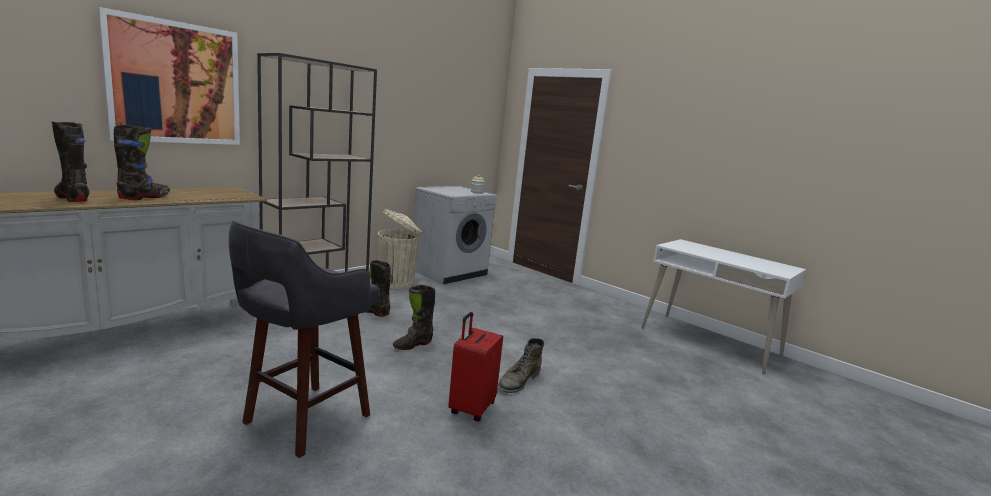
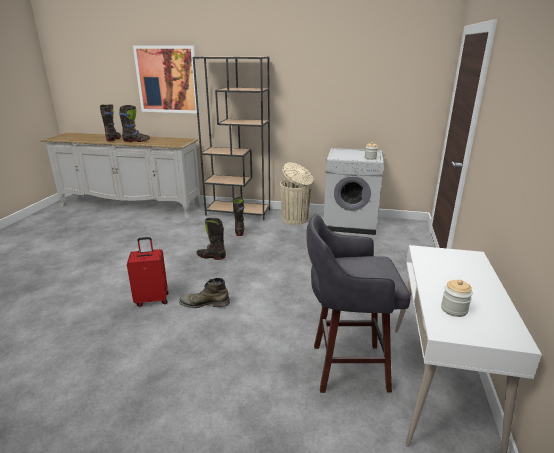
camera: 60 degrees right, 10 degrees up
grey stool [229,221,380,458] -> grey stool moved to [306,214,411,393]
none -> jar [441,280,473,317]

